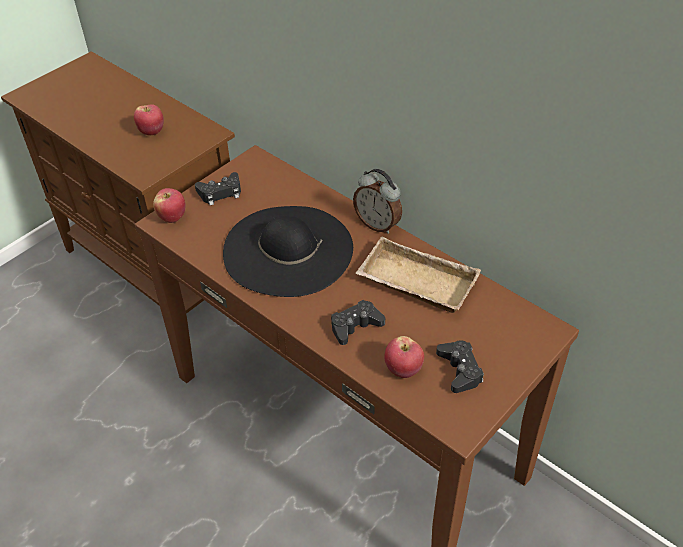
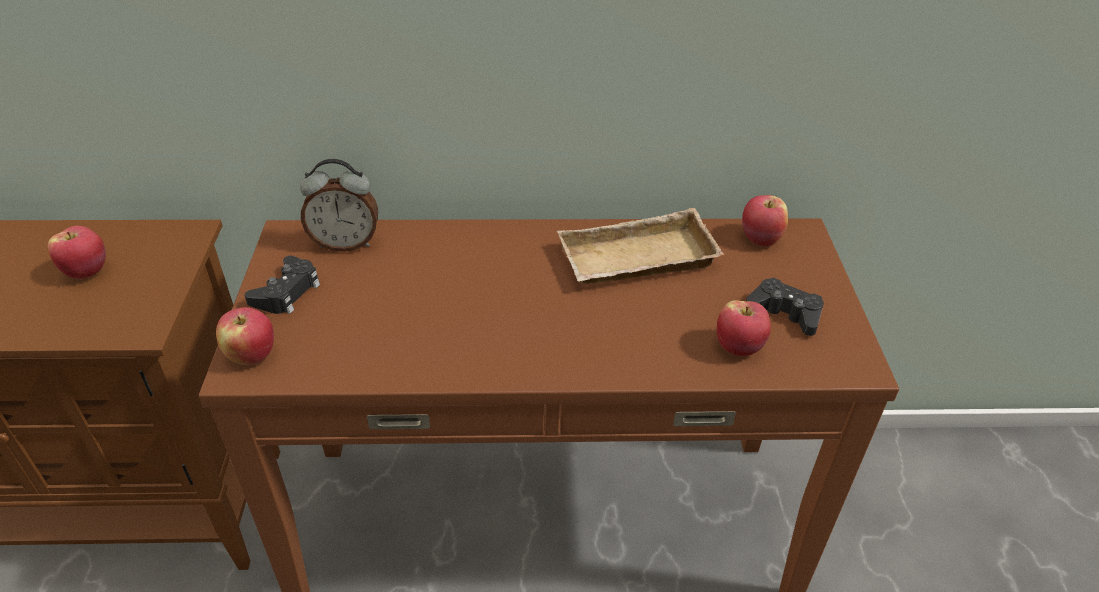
camera: 45 degrees left, 5 degrees down
black hat [223,206,353,297] -> none
black game controller [331,300,385,345] -> none
alarm clock [353,169,402,234] -> alarm clock moved to [300,159,378,252]
none -> apple [742,195,788,246]

